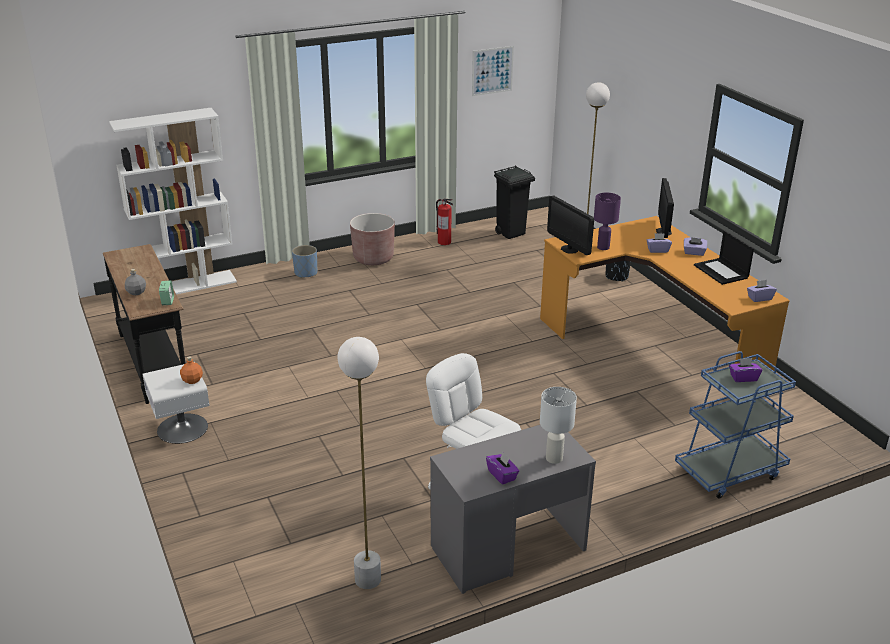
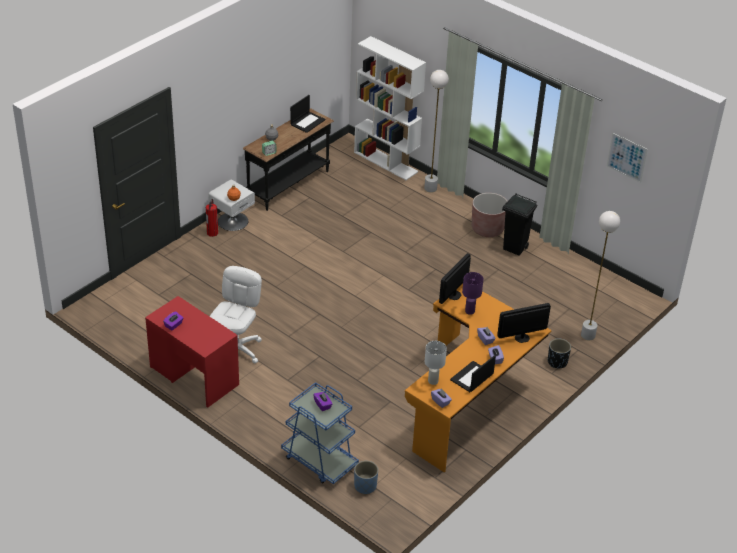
camera: 65 degrees right, 10 degrees up
blue planter [292,245,317,278] -> blue planter moved to [354,461,378,495]
white floor lamp [337,337,381,589] -> white floor lamp moved to [424,70,449,193]
grey desk [430,425,596,594] -> red desk [145,296,239,408]
fire extinguisher [436,199,453,245] -> fire extinguisher moved to [206,199,218,237]
black trash can [494,165,535,239] -> black trash can moved to [502,193,537,256]
white table lamp [540,387,577,464] -> white table lamp moved to [425,341,447,385]
none -> laptop [290,95,325,133]

